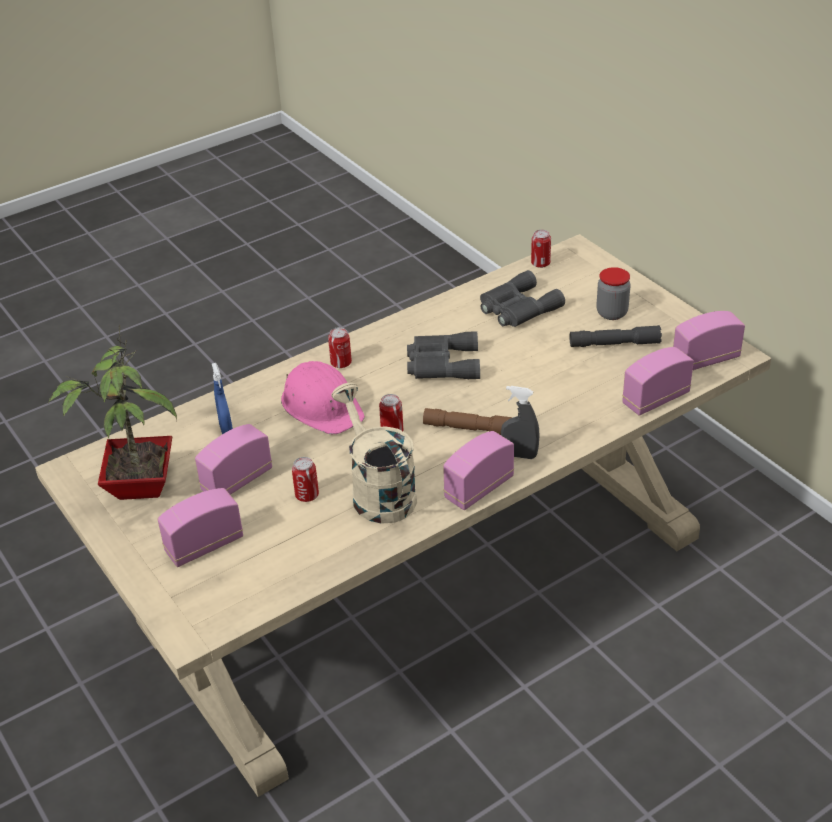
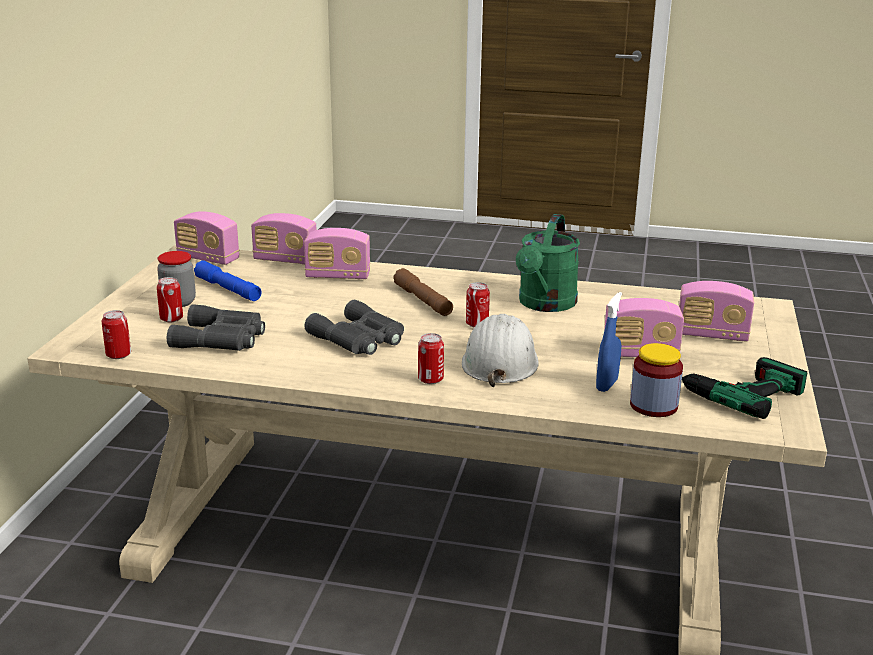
camera: 135 degrees left, 15 degrees down
potted plant [48,325,177,500] -> power drill [682,357,807,419]
pink hard hat [281,361,365,434] -> white hard hat [462,314,539,387]
can [292,457,319,502] -> can moved to [157,277,183,322]
beige watering can [331,383,417,524] -> green watering can [516,214,580,312]
radio [443,431,514,510] -> radio moved to [304,228,370,279]
grey spray bottle [501,386,539,459] -> none
grey flashlight [570,325,662,347] -> blue flashlight [194,260,261,301]
none -> jar [630,343,683,417]

